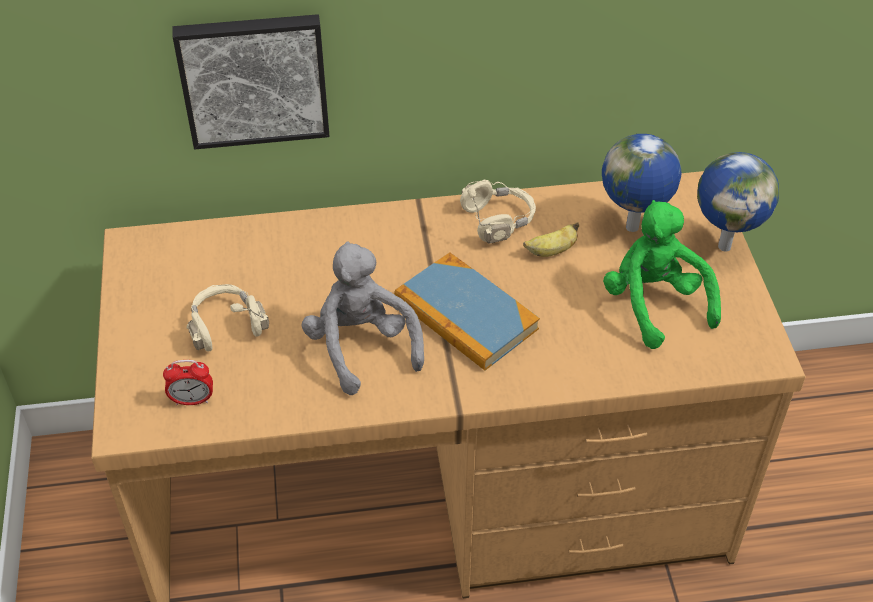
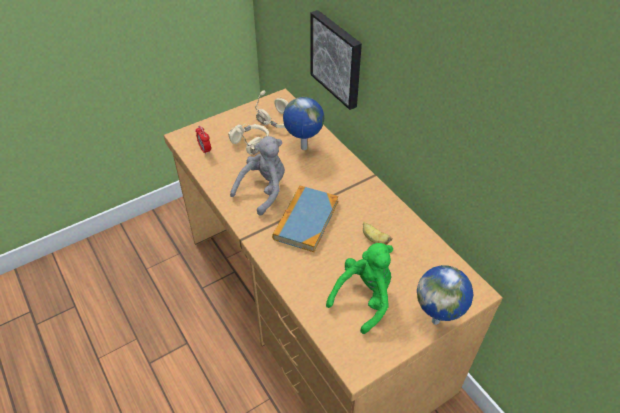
camera: 65 degrees right, 0 degrees up
beige headphones [460,180,536,244] -> beige headphones moved to [255,90,289,128]
globe [602,134,682,232] -> globe moved to [283,97,324,150]

